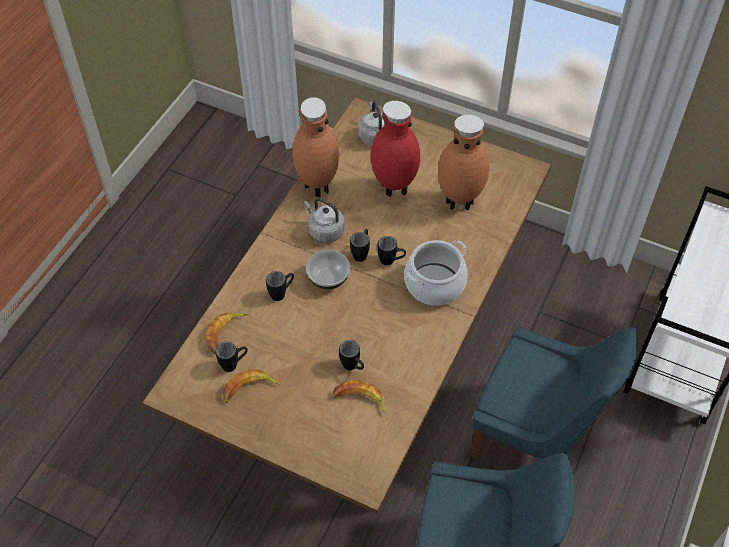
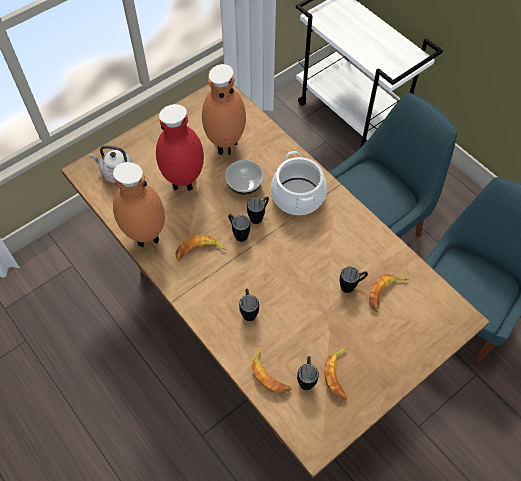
camera: 65 degrees left, 5 degrees up
grey kettle [304,198,345,243] -> banana [175,235,226,261]
bowl [306,250,350,289] -> bowl moved to [225,160,264,195]

